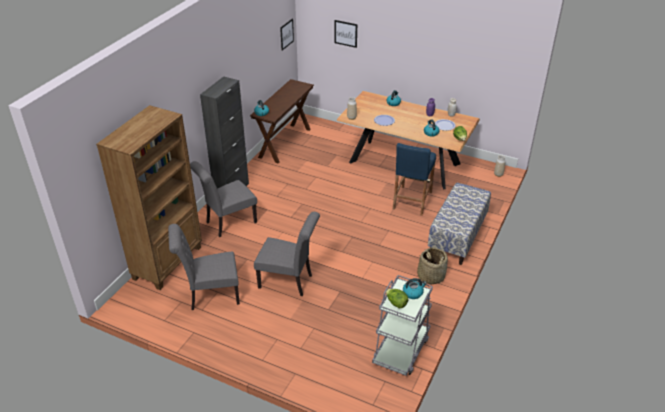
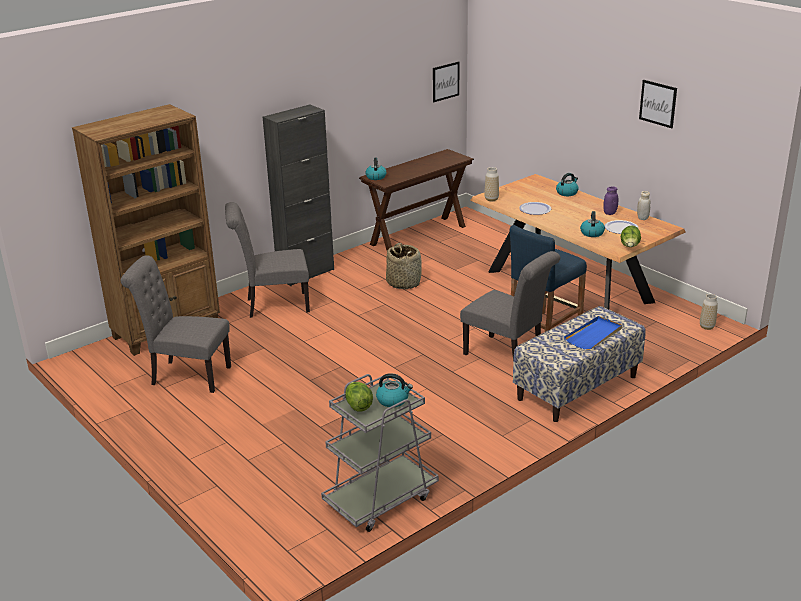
camera: 25 degrees right, 10 degrees down
grey chair [254,212,320,296] -> grey chair moved to [460,251,560,361]
picture [335,20,357,48] -> picture moved to [639,80,677,128]
basket [417,247,448,284] -> basket moved to [386,243,422,289]
none -> blue tray [564,316,622,350]

